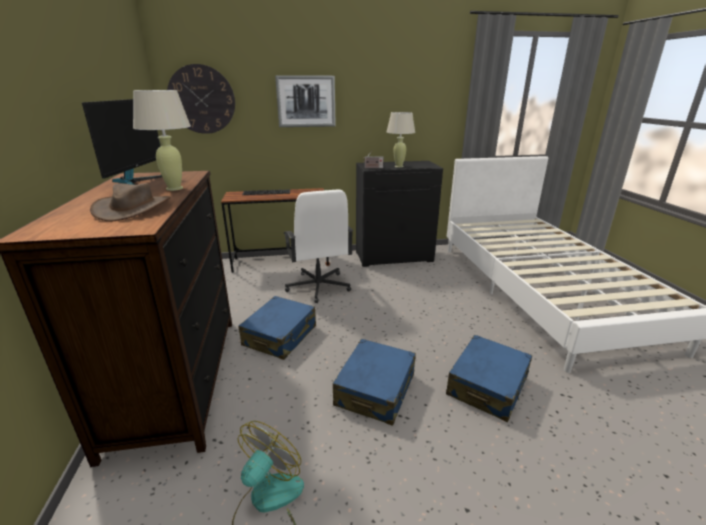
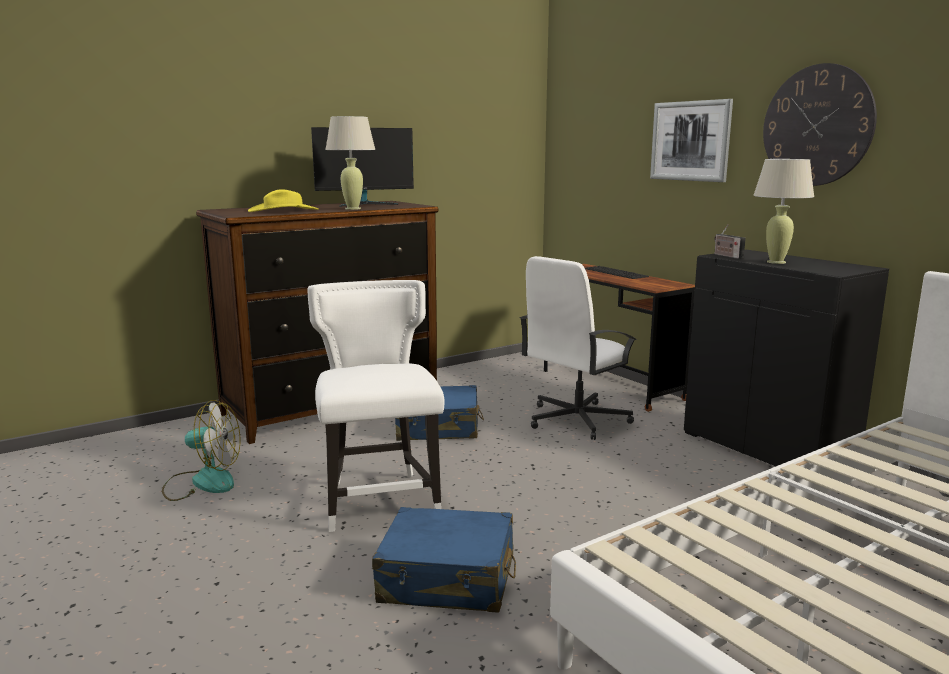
camera: 65 degrees right, 10 degrees down
brown hat [90,184,171,221] -> yellow hat [248,190,319,212]
wall clock [167,64,235,134] -> wall clock moved to [763,63,877,186]
blue suitcase [333,339,416,425] -> white chair [307,280,444,532]

